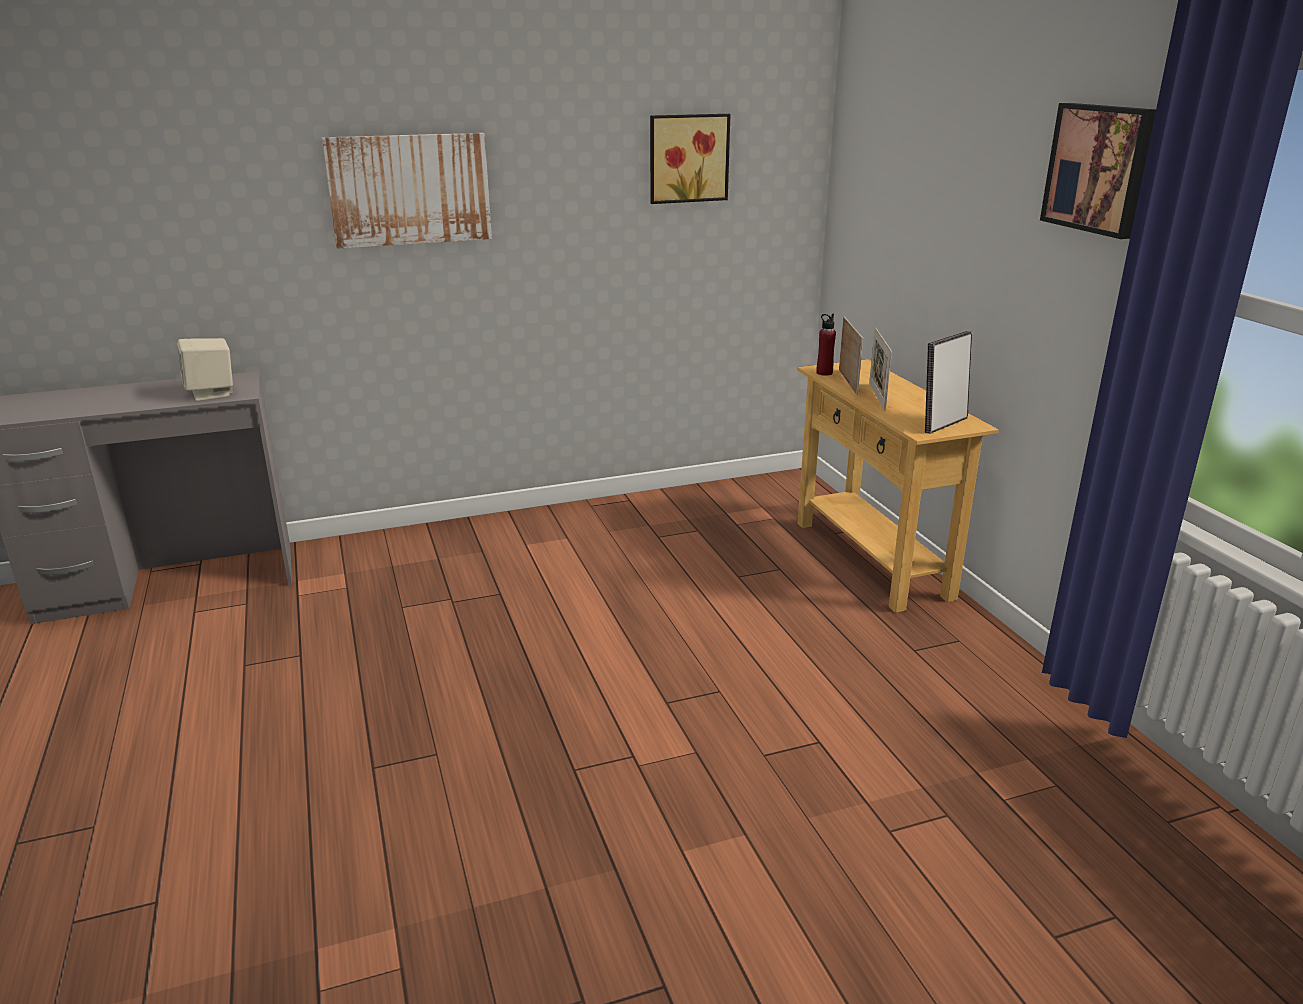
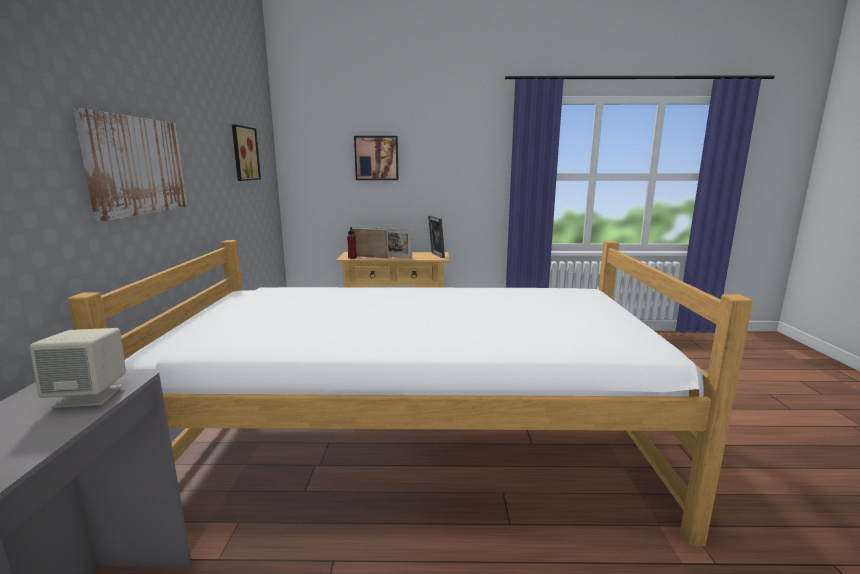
camera: 70 degrees left, 10 degrees down
picture [1040,103,1156,239] -> picture moved to [354,136,398,180]
none -> bed [68,240,753,546]

